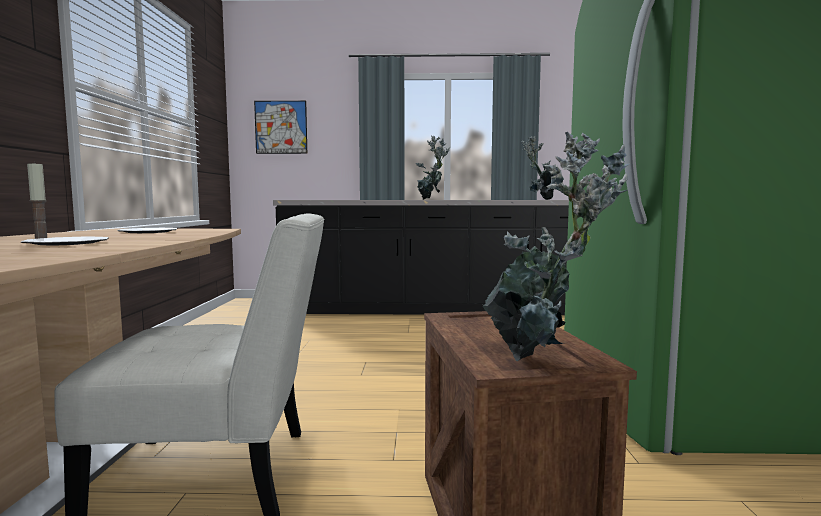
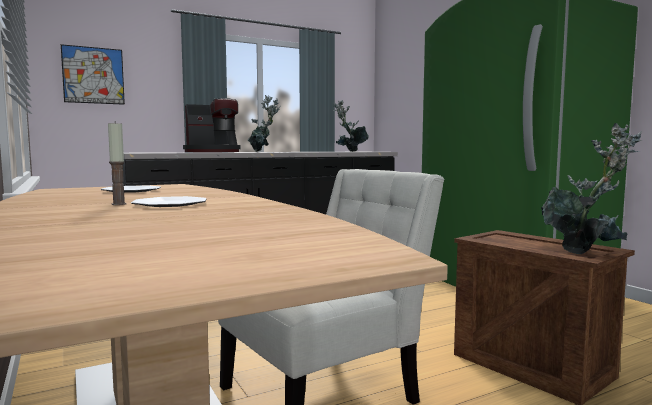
camera: 30 degrees left, 0 degrees up
none -> coffee machine [183,98,241,152]

